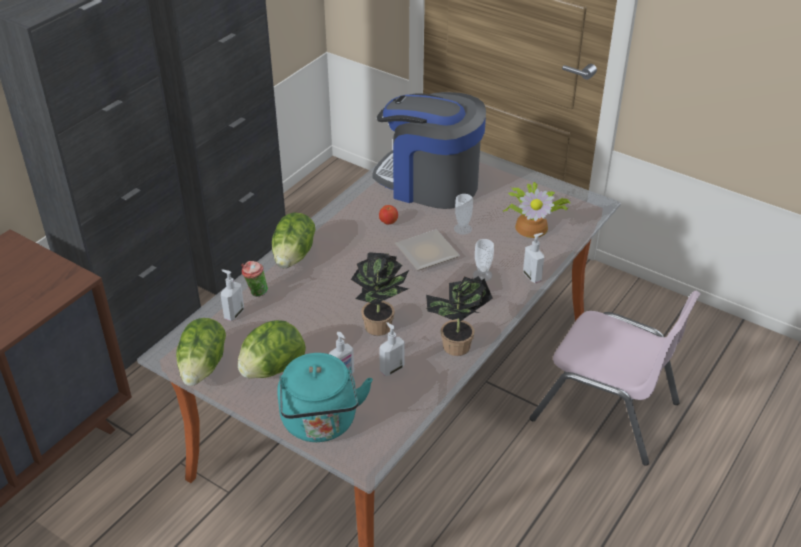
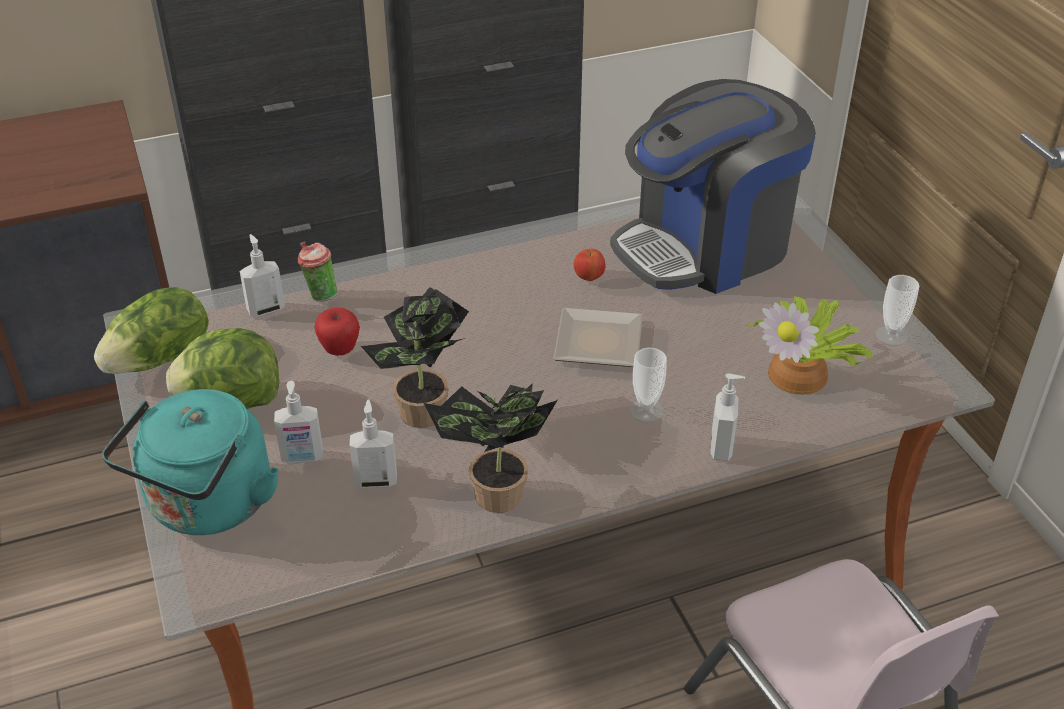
camera: 35 degrees right, 0 degrees up
lettuce [272,213,315,268] -> none
coffee machine [372,92,486,209] -> coffee machine turned 90 degrees counterclockwise [610,79,816,294]
cup [454,194,473,235] -> cup moved to [875,275,919,346]
none -> apple [314,308,360,356]

